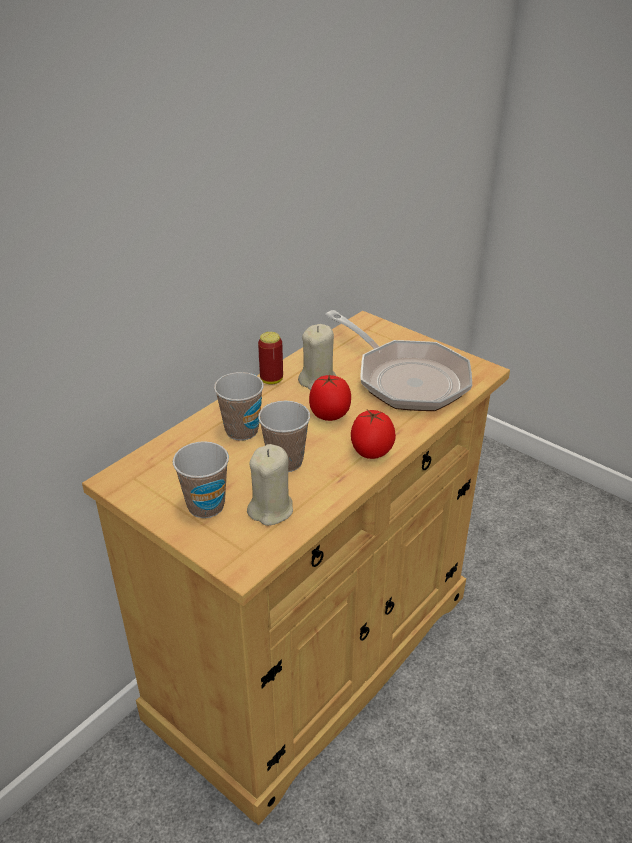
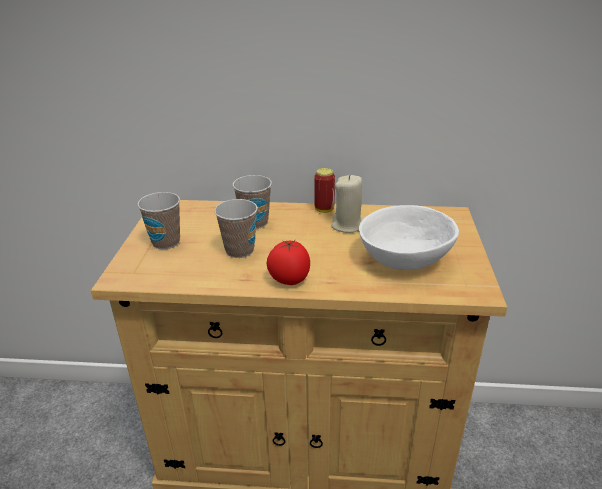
camera: 55 degrees right, 5 degrees down
beige candle [247,444,293,526] -> none
tomato [309,375,351,421] -> none
frying pan [325,310,472,411] -> white bowl [359,205,459,270]

